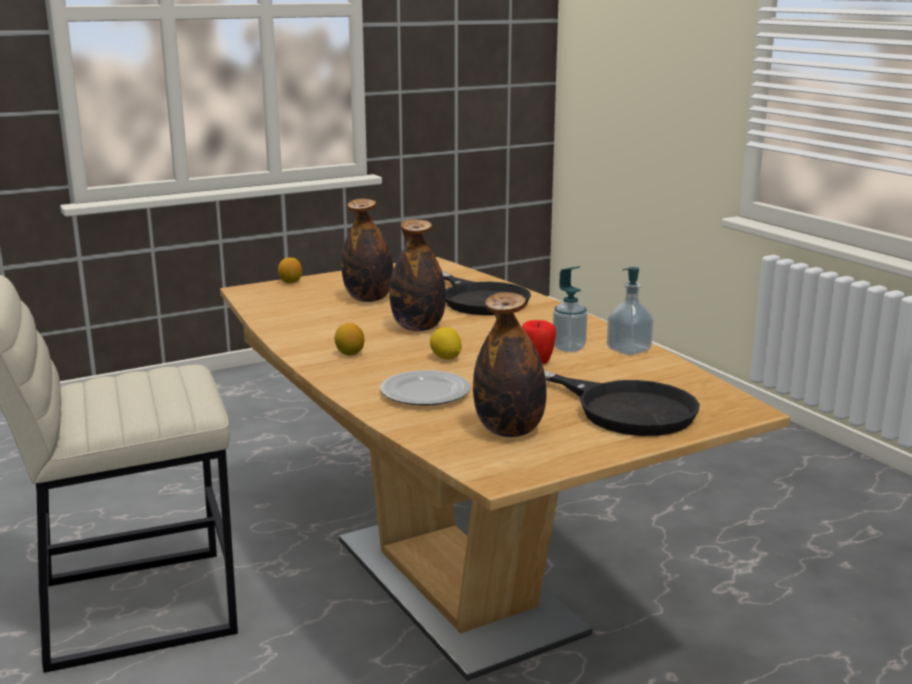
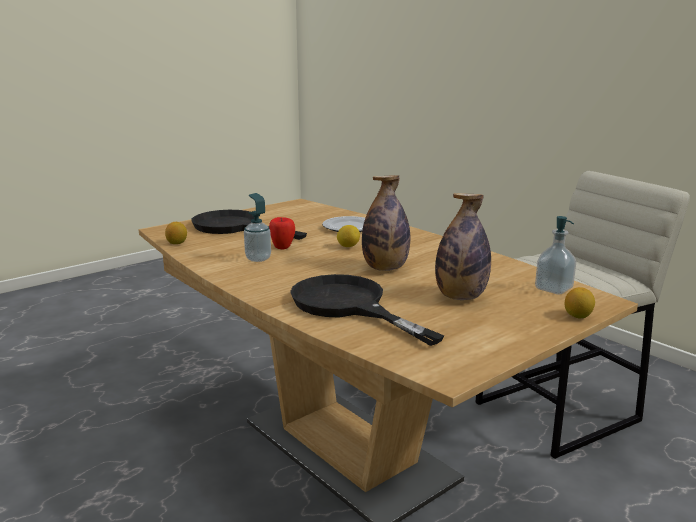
camera: 170 degrees right, 0 degrees up
lemon [334,323,364,355] -> lemon moved to [165,222,187,244]
bottle [473,292,547,437] -> none
soap dispenser [607,267,654,355] -> soap dispenser moved to [535,216,576,294]

